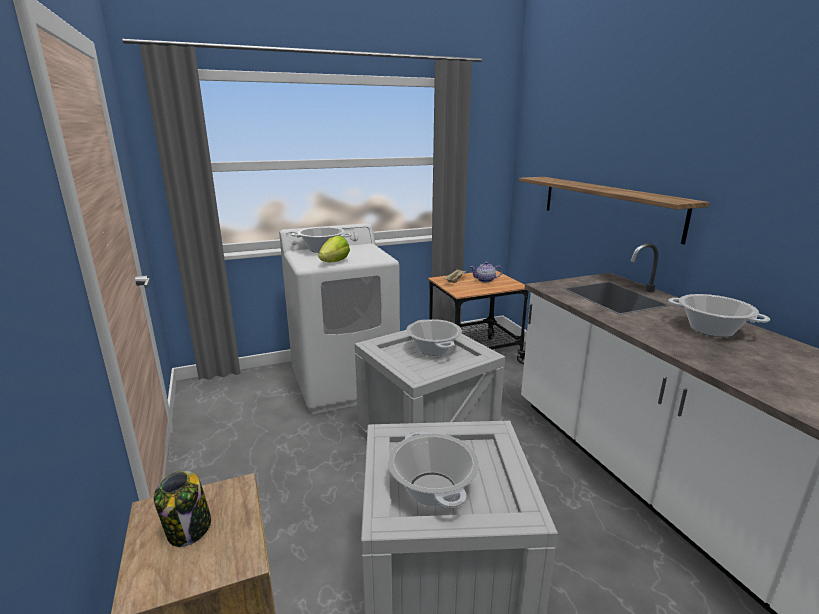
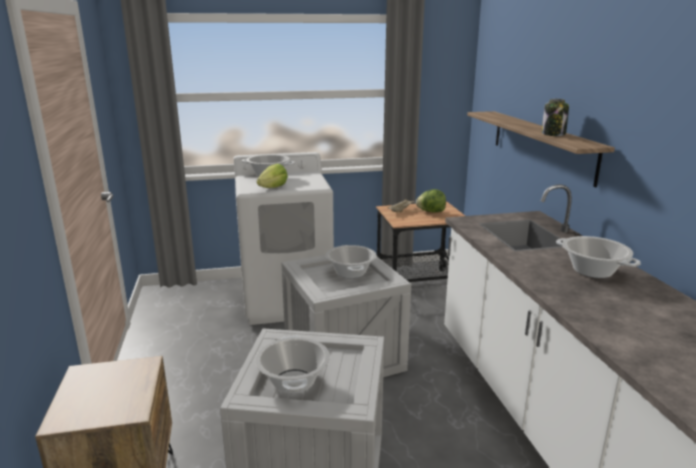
camera: 10 degrees right, 0 degrees up
jar [154,471,211,547] -> jar moved to [542,99,569,136]
teapot [470,262,502,283] -> lettuce [416,189,446,212]

